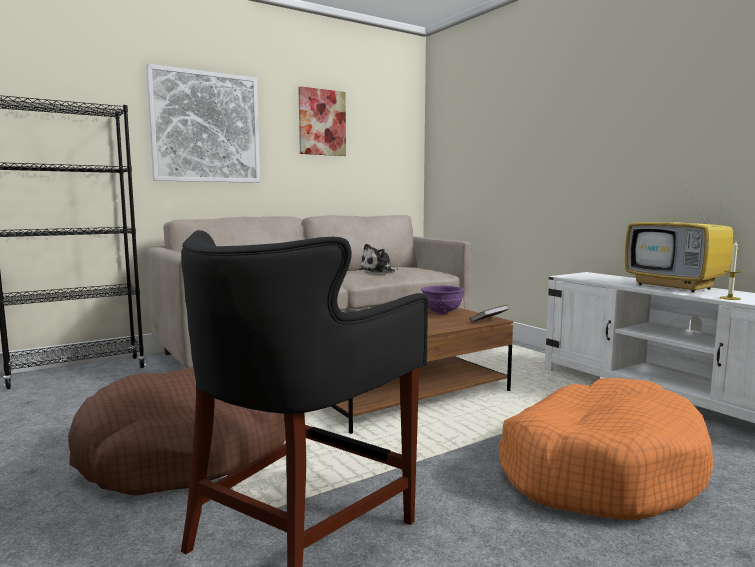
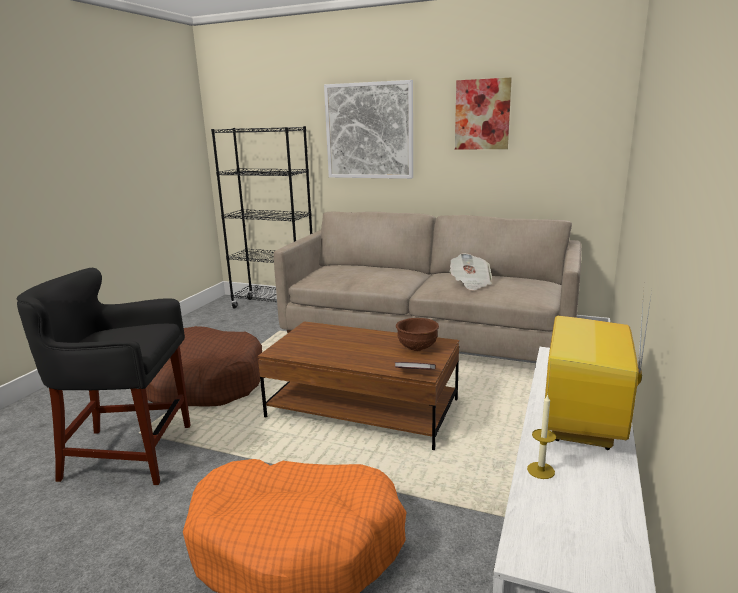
camera: 55 degrees right, 10 degrees up
plush toy [359,244,398,273] -> newspaper [450,253,492,290]
purple bowl [421,286,464,315] -> brown bowl [396,318,439,351]

